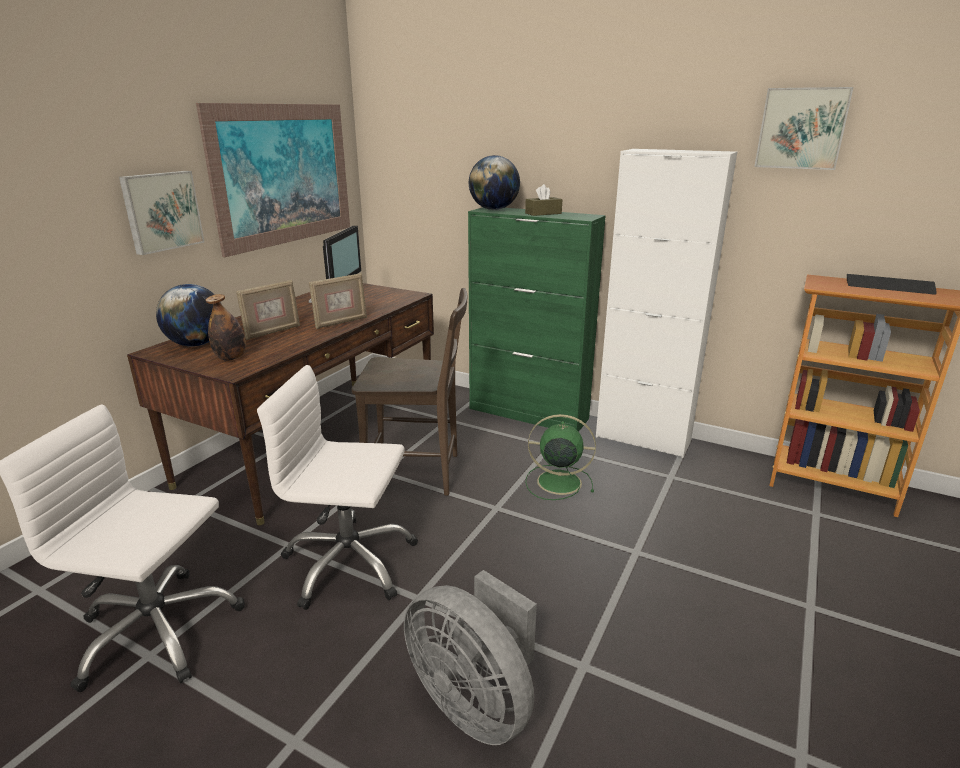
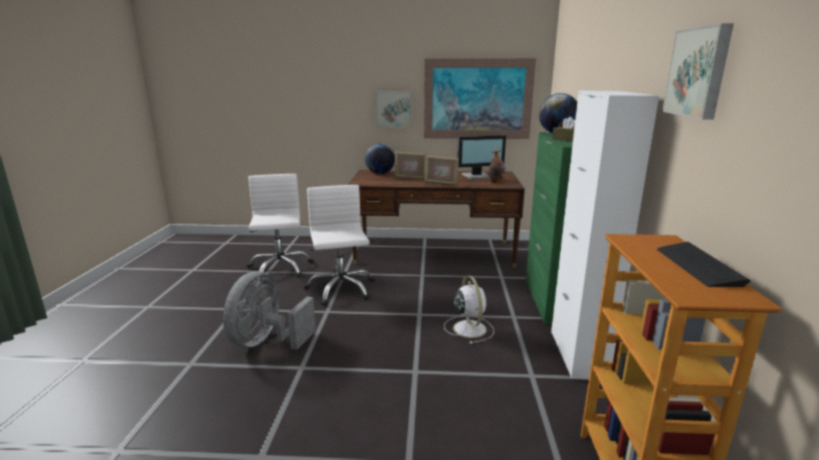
camera: 65 degrees right, 5 degrees down
bottle [206,294,246,361] -> bottle moved to [489,150,506,183]
brown chair [352,288,467,496] -> none
green fan [526,414,596,500] -> white fan [444,276,494,344]

